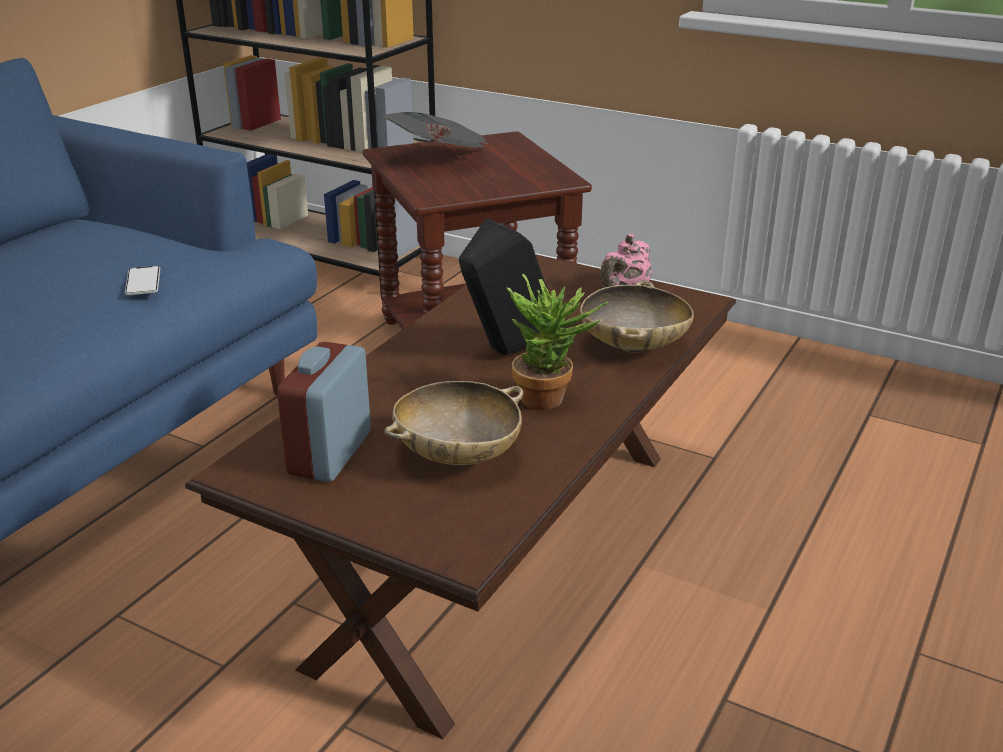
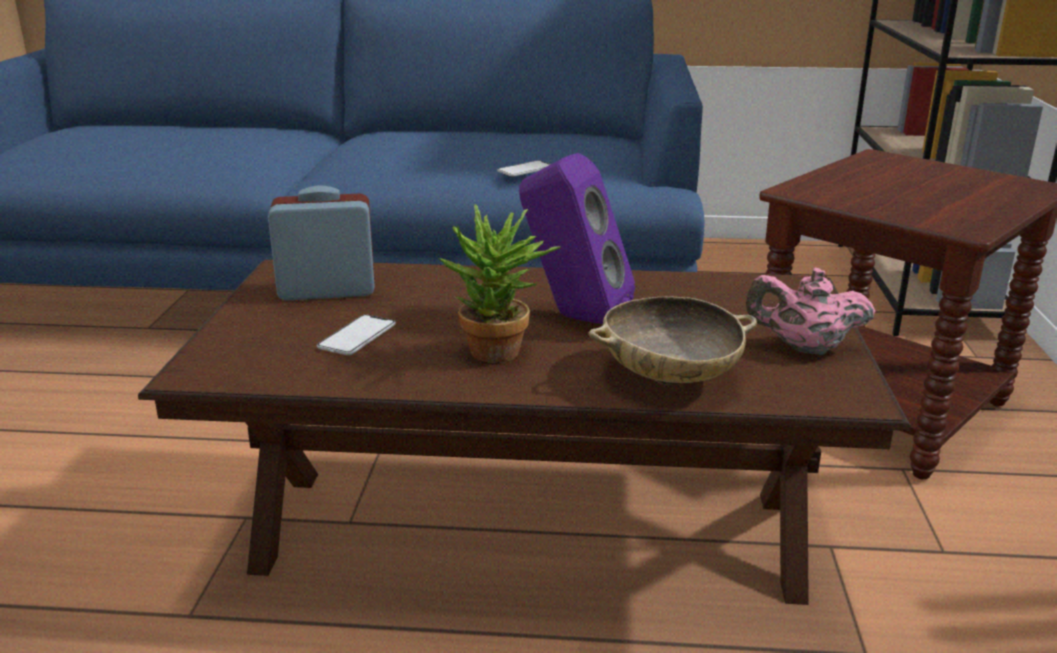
camera: 65 degrees right, 5 degrees down
newspaper [380,112,488,147] -> none
beige bowl [384,381,523,465] -> phone [317,315,396,355]
black speaker [459,218,547,355] -> purple speaker [519,153,635,324]

